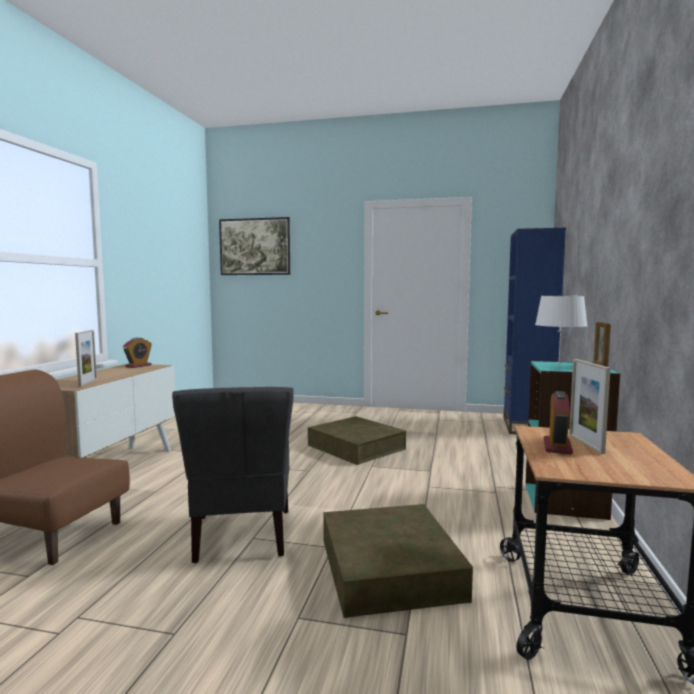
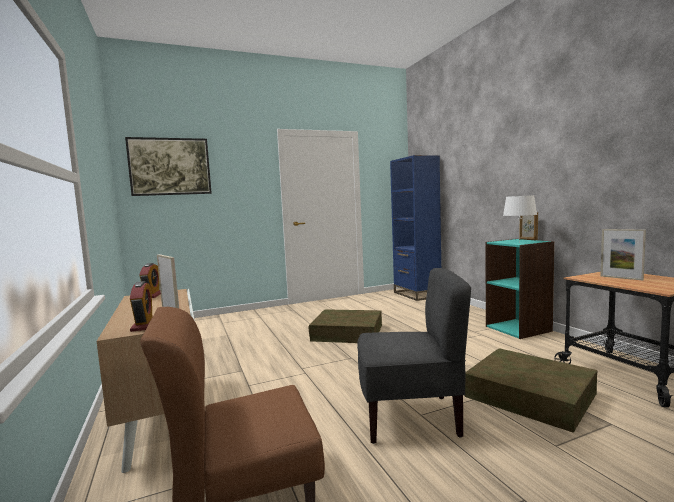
camera: 35 degrees left, 0 degrees up
grey chair [172,387,294,563] -> grey chair turned 45 degrees counterclockwise [357,268,471,444]
alarm clock [544,391,573,455] -> alarm clock moved to [130,281,152,332]

